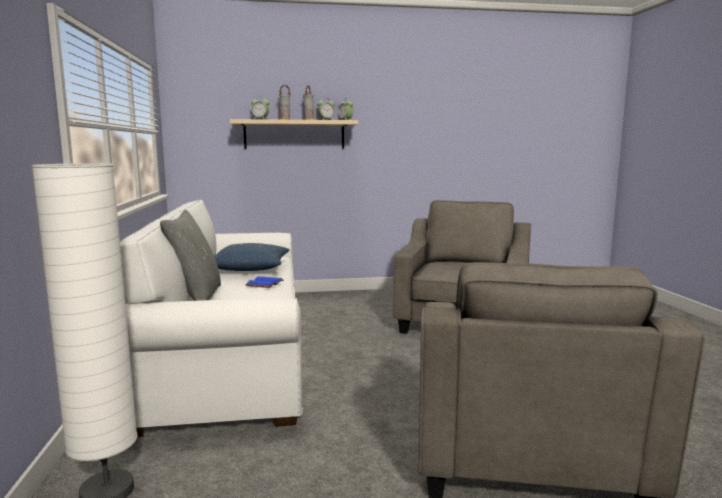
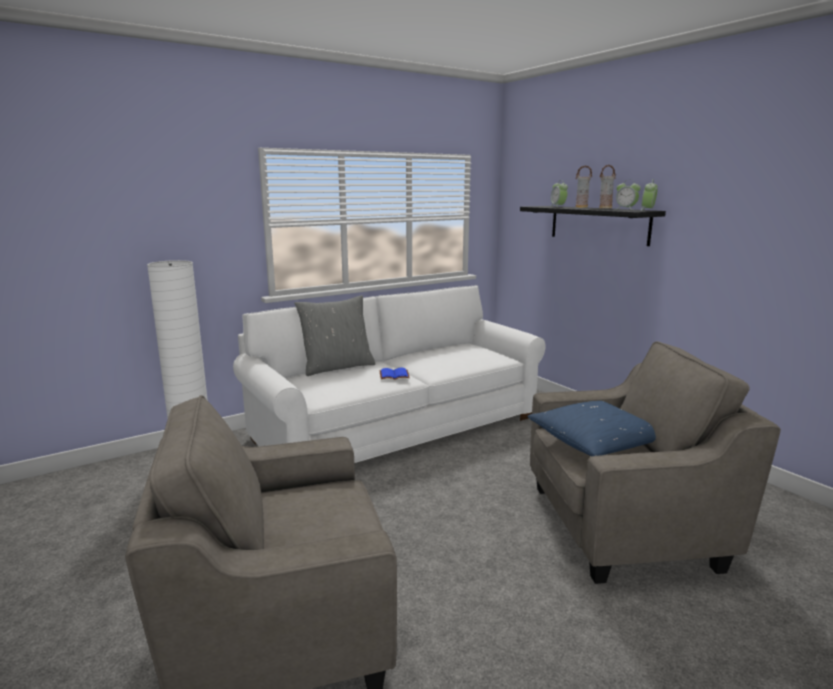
camera: 65 degrees right, 5 degrees up
blue pillow [214,243,290,271] -> blue pillow moved to [527,401,656,457]
beige shelf [230,119,358,149] -> black shelf [520,206,666,246]

